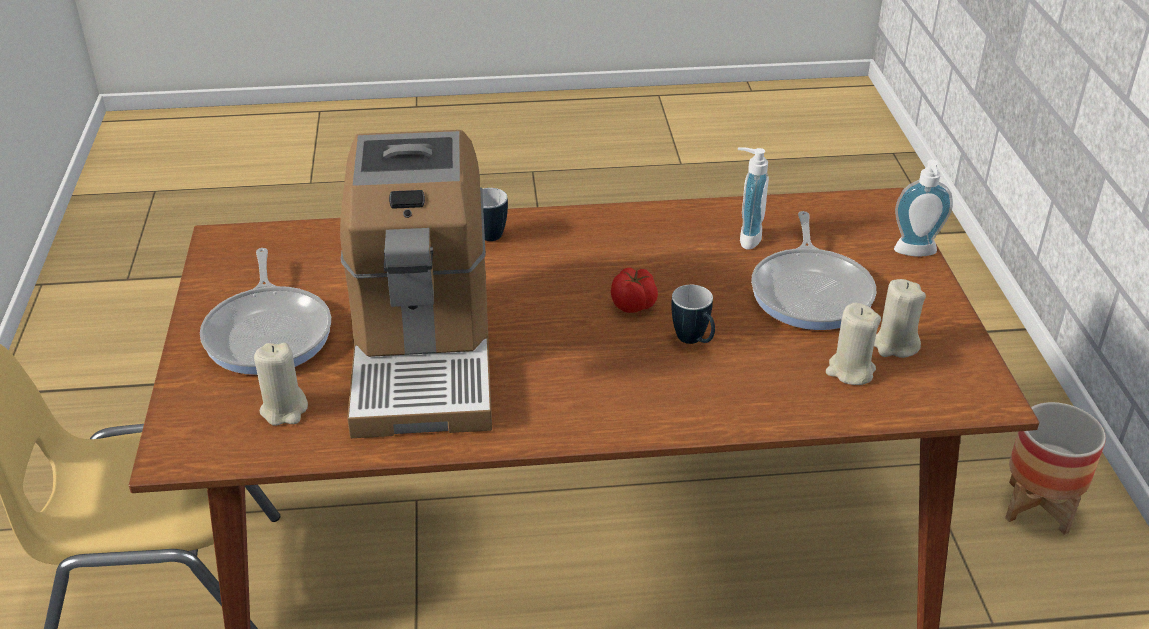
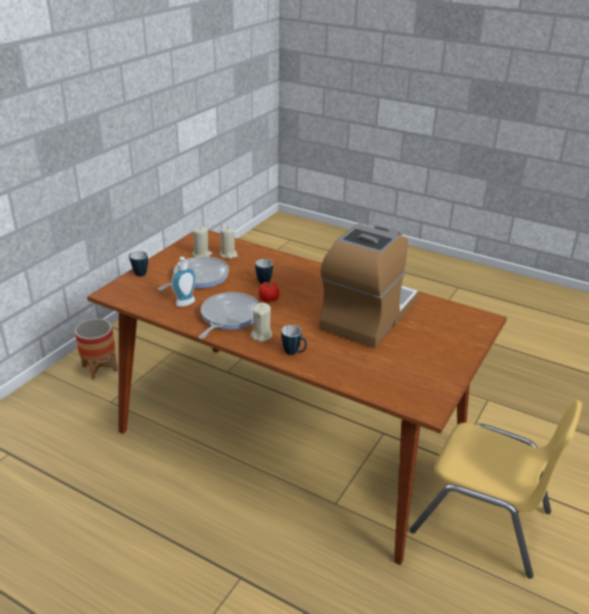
camera: 145 degrees left, 5 degrees down
frying pan [200,248,331,375] -> frying pan moved to [199,292,259,339]
beige candle [254,343,308,426] -> beige candle moved to [250,303,272,342]
soap dispenser [894,160,953,257] -> mug [129,251,148,277]

